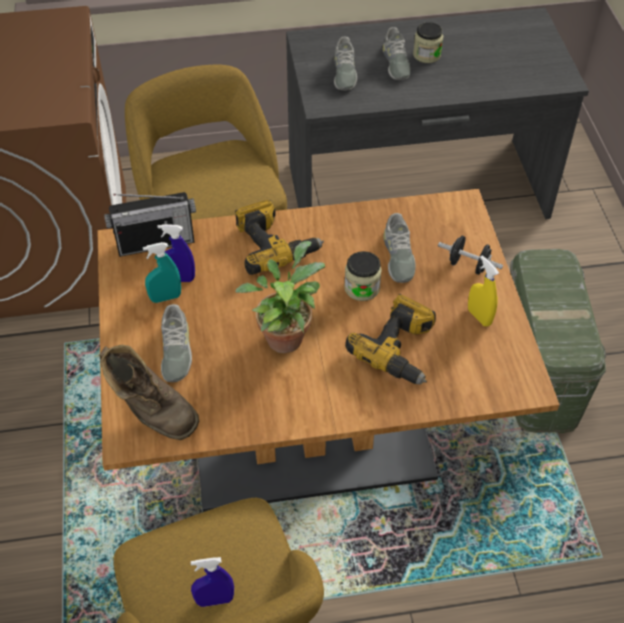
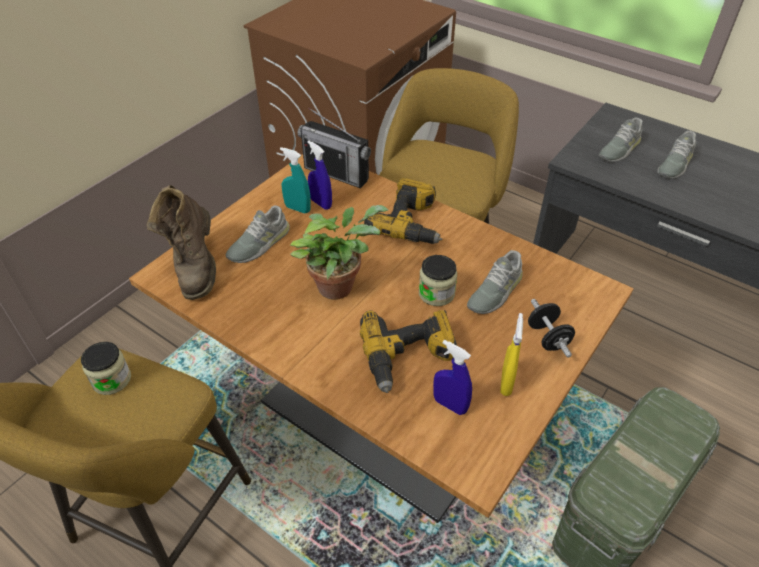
camera: 45 degrees right, 5 degrees down
blue spray bottle [191,557,234,607] -> blue spray bottle moved to [433,340,472,415]
jar [413,22,443,63] -> jar moved to [81,342,131,395]

